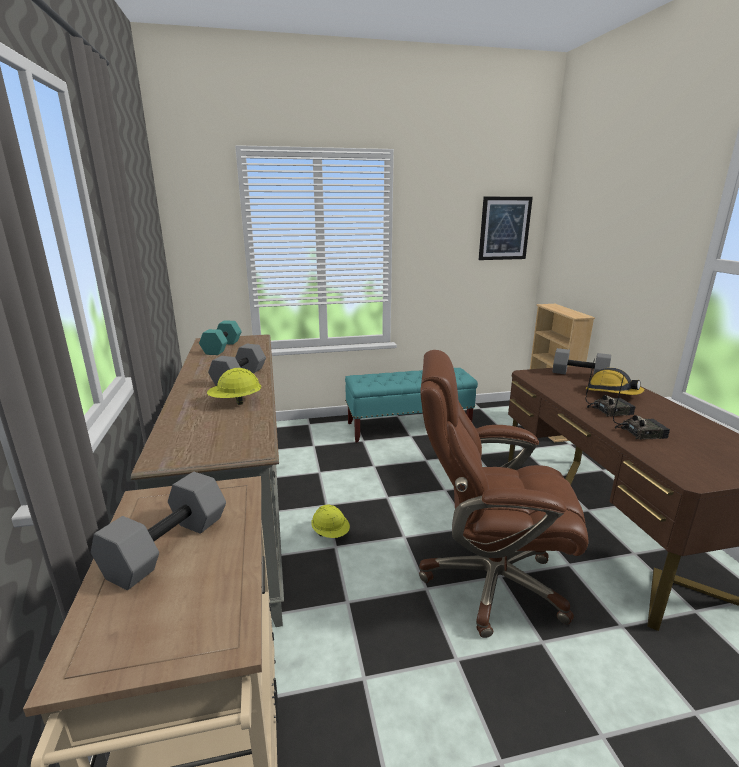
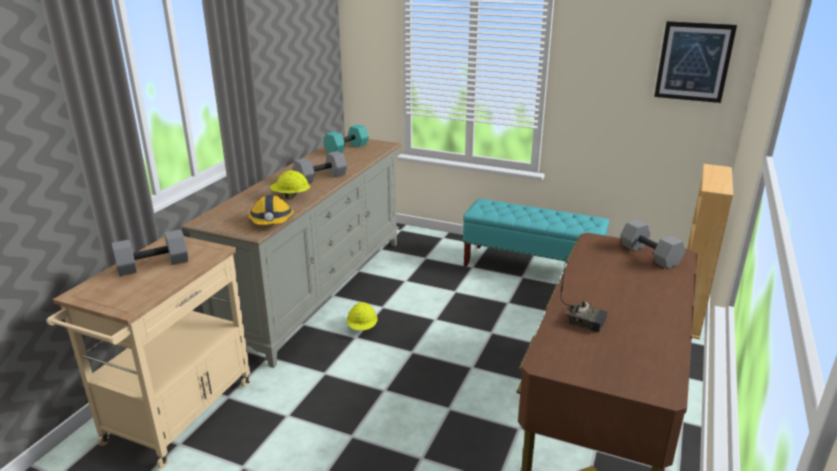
camera: 35 degrees right, 5 degrees up
brown office chair [419,350,588,638] -> none
radio [586,359,635,417] -> none
hard hat [586,368,645,395] -> hard hat moved to [248,195,294,225]

